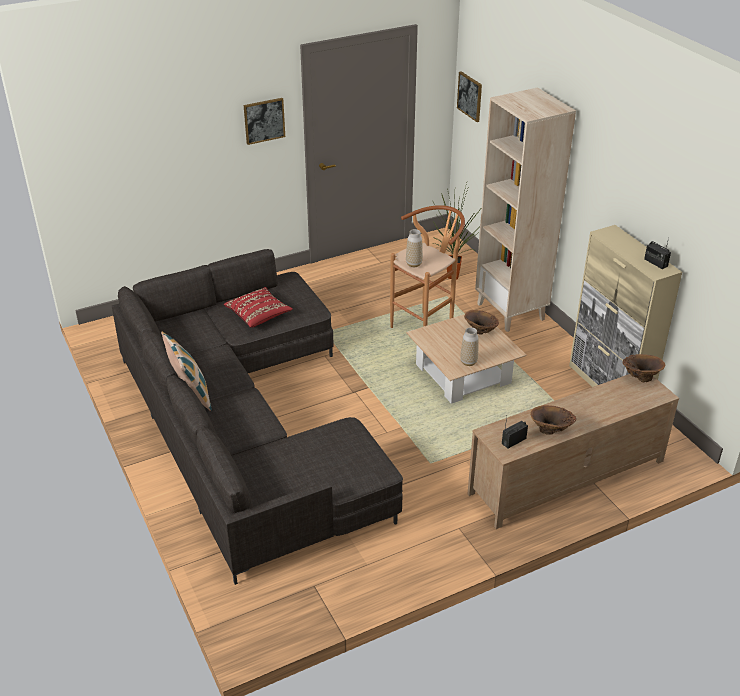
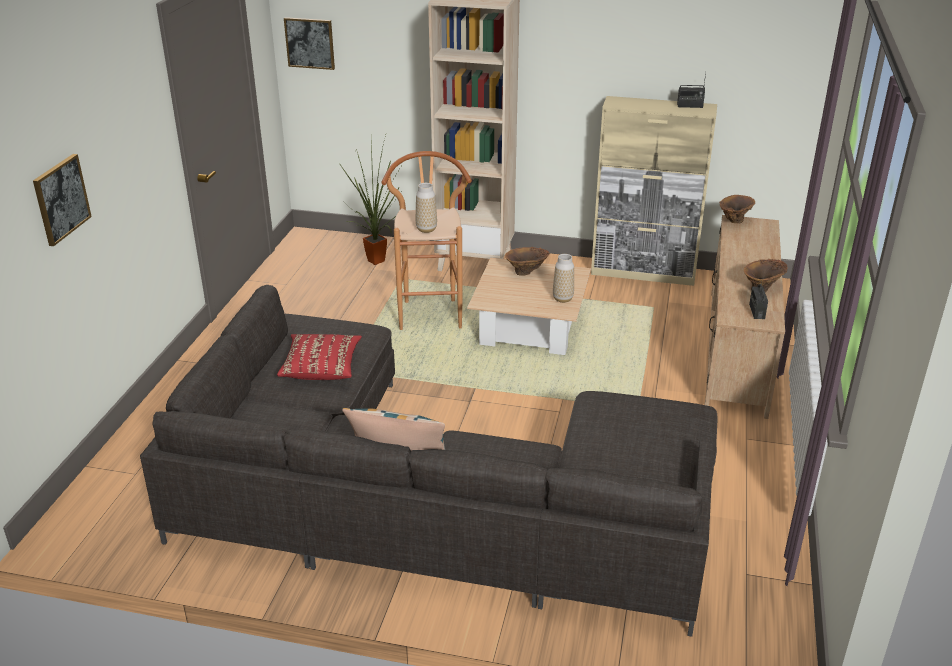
camera: 50 degrees left, 5 degrees down
picture [244,98,285,145] -> picture moved to [33,154,92,246]

